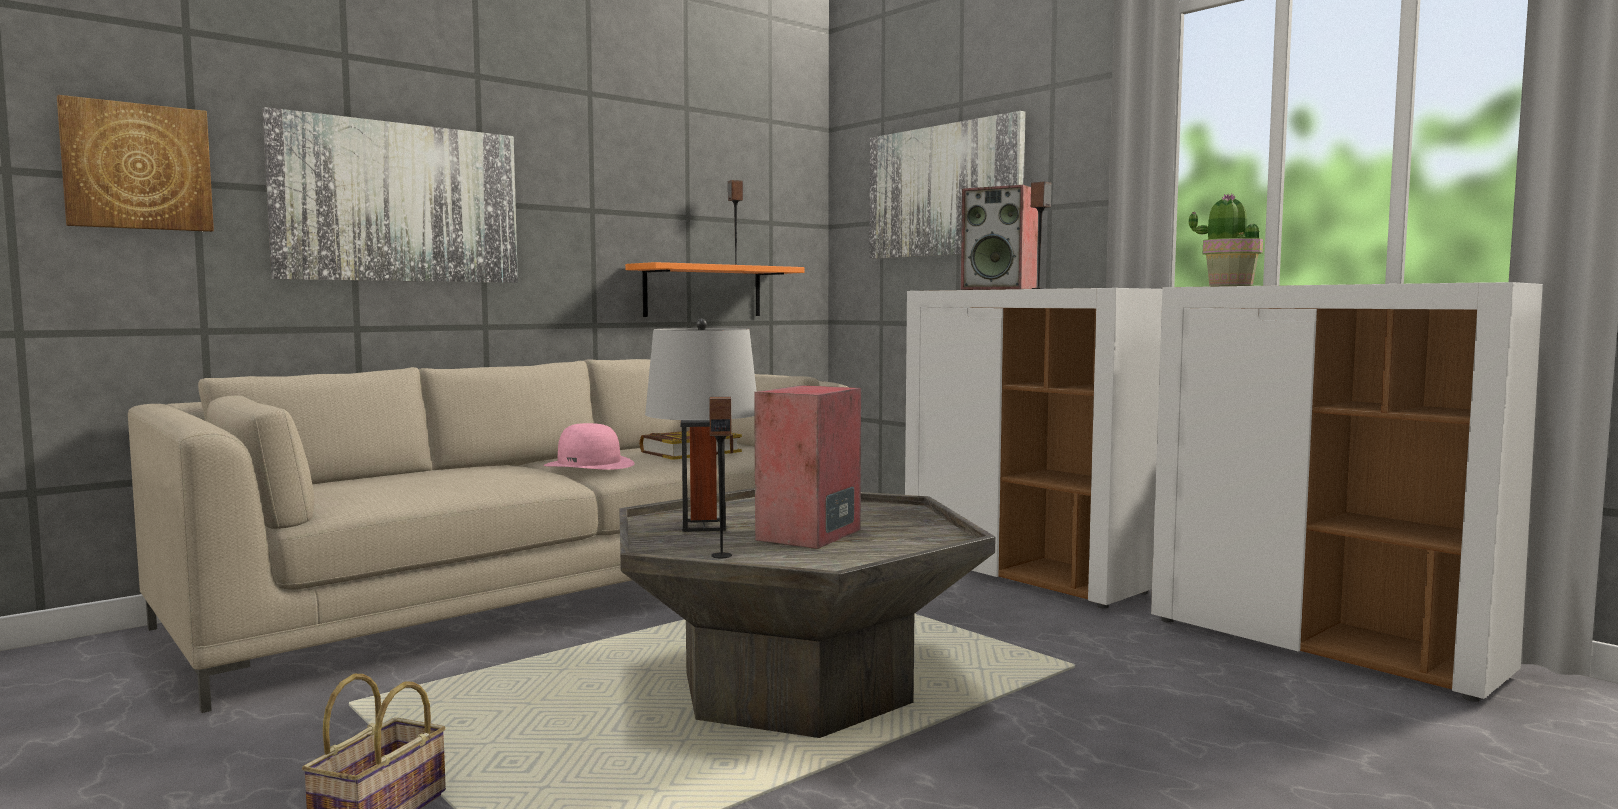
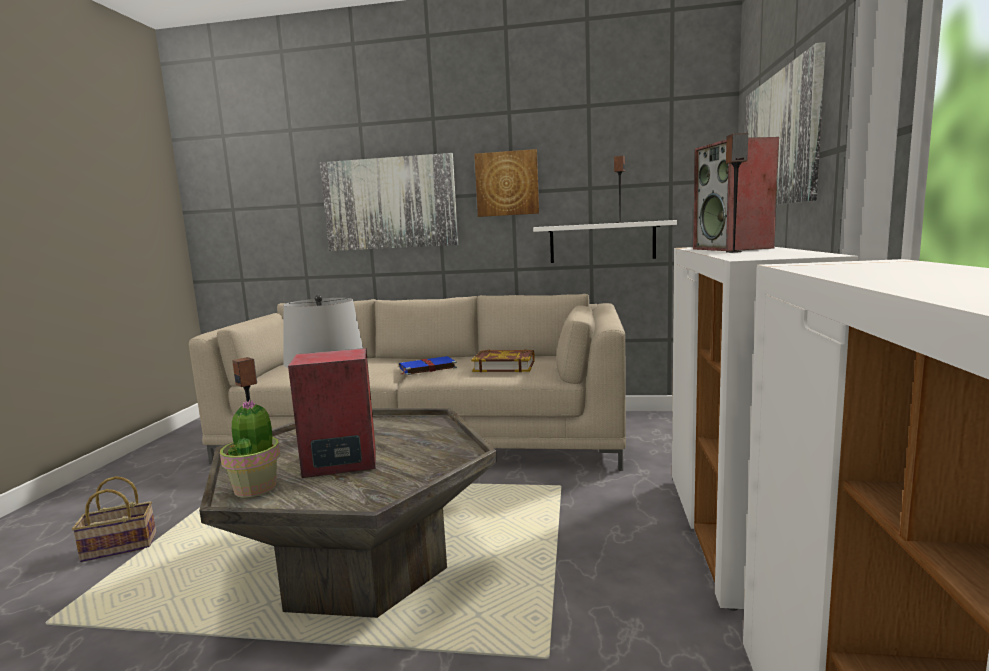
camera: 50 degrees right, 5 degrees up
picture [57,95,214,232] -> picture moved to [474,149,539,217]
pink hat [543,423,635,470] -> blue book [399,356,457,375]
orange shelf [625,262,804,317] -> white shelf [533,220,677,263]
potted plant [1189,194,1263,286] -> potted plant moved to [220,399,280,498]

